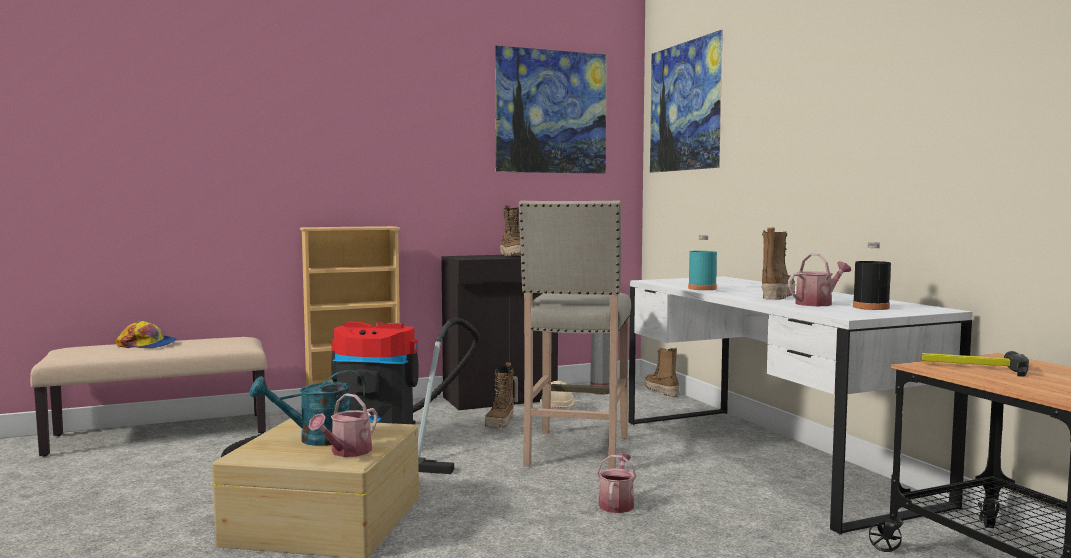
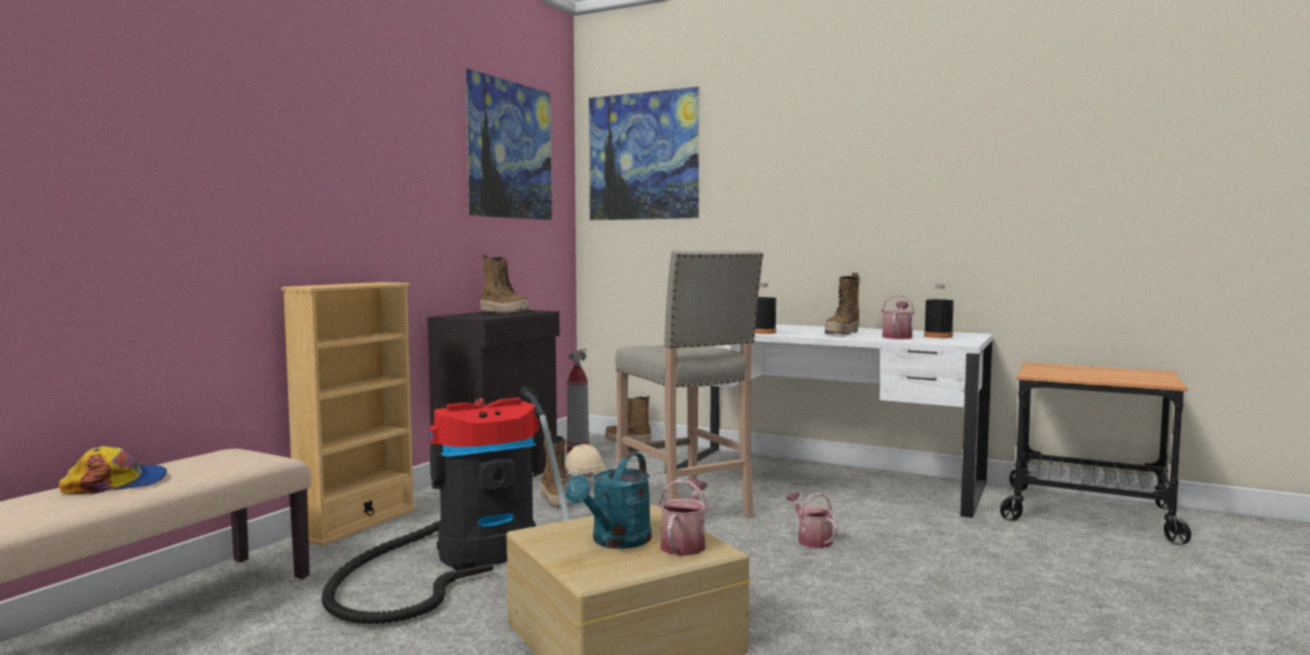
camera: 40 degrees left, 0 degrees up
watering can [309,393,378,457] -> watering can turned 150 degrees counterclockwise [658,479,708,556]
turquoise bottle [688,235,717,290] -> black bottle [755,283,776,334]
boot [762,228,795,300] -> boot turned 135 degrees counterclockwise [825,272,860,335]
hammer [921,351,1029,376] -> none

